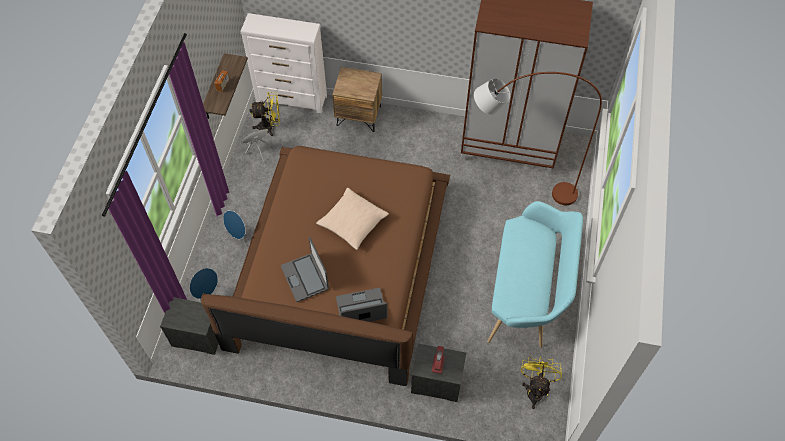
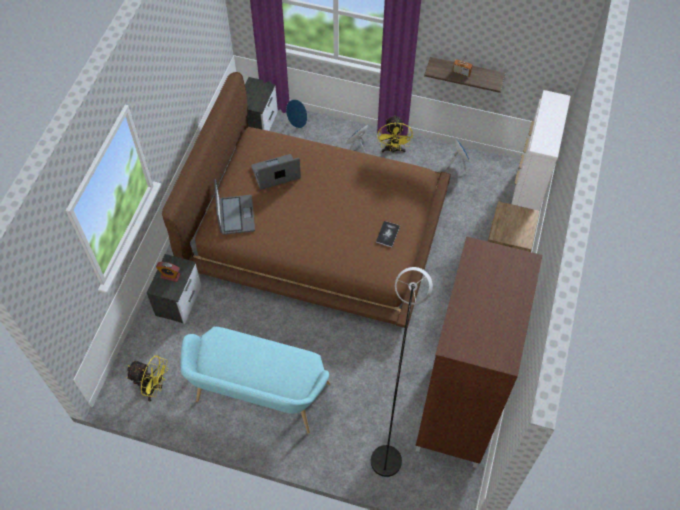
camera: 95 degrees right, 0 degrees up
yellow fan [250,92,280,136] -> yellow fan moved to [377,115,413,154]
beige pillow [316,188,389,250] -> none
brown floor lamp [474,72,602,205] -> grey floor lamp [371,267,433,477]
none -> book [376,221,400,247]

